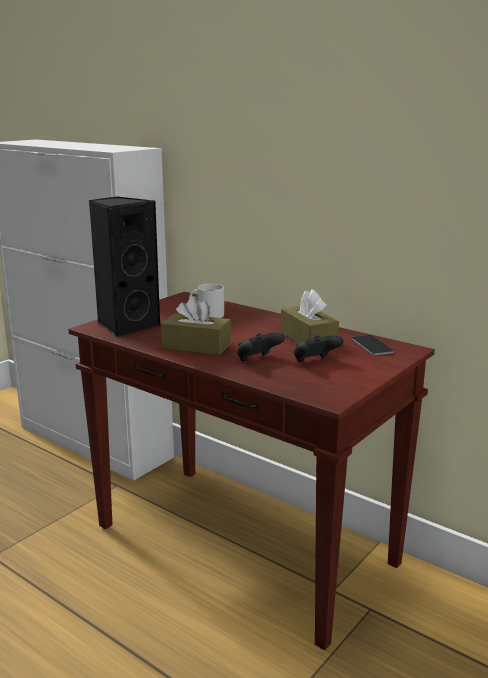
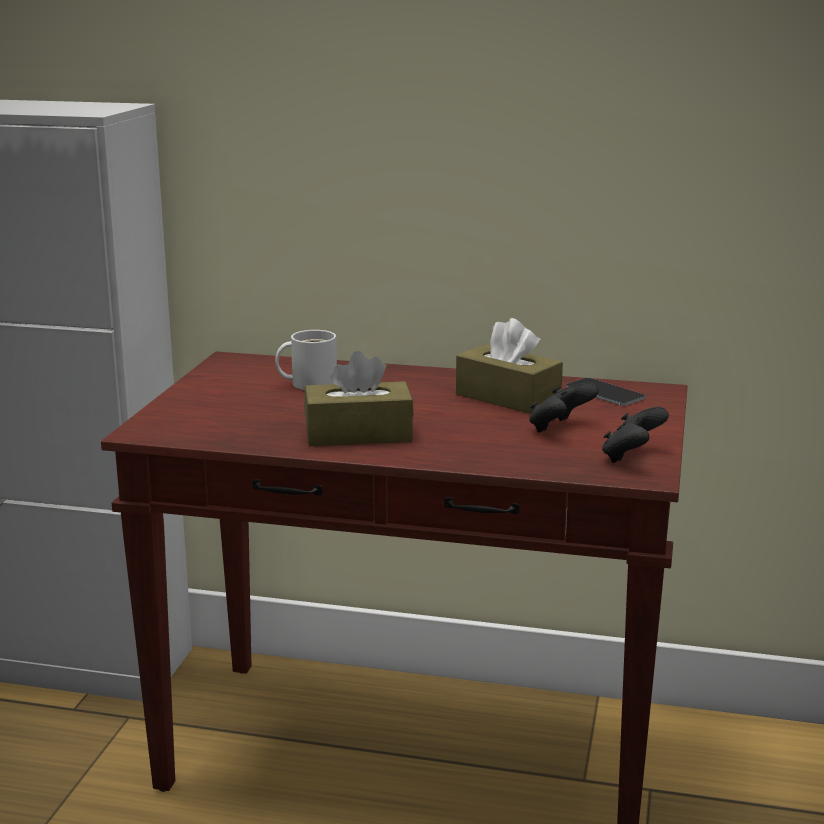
camera: 25 degrees left, 0 degrees up
black speaker [89,196,161,337] -> none
black game controller [237,332,285,361] -> black game controller moved to [602,407,669,463]

